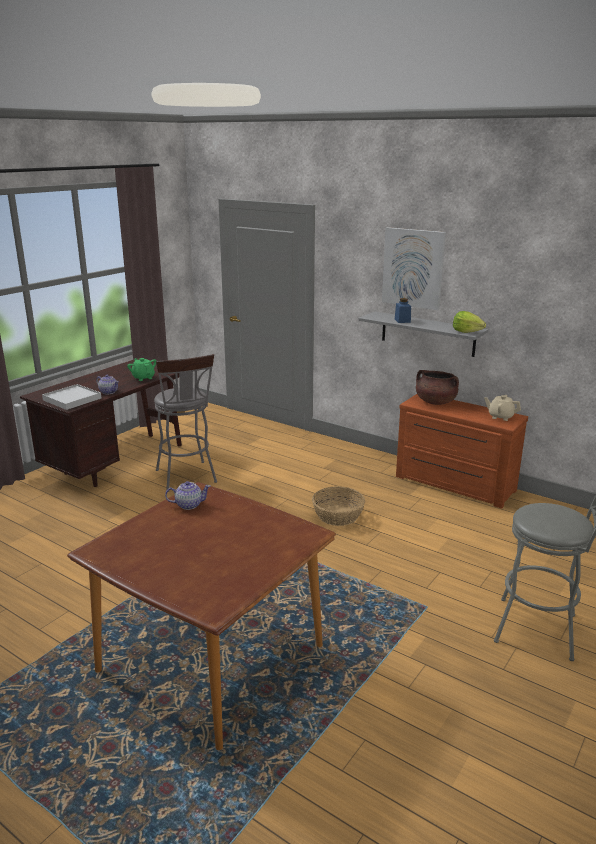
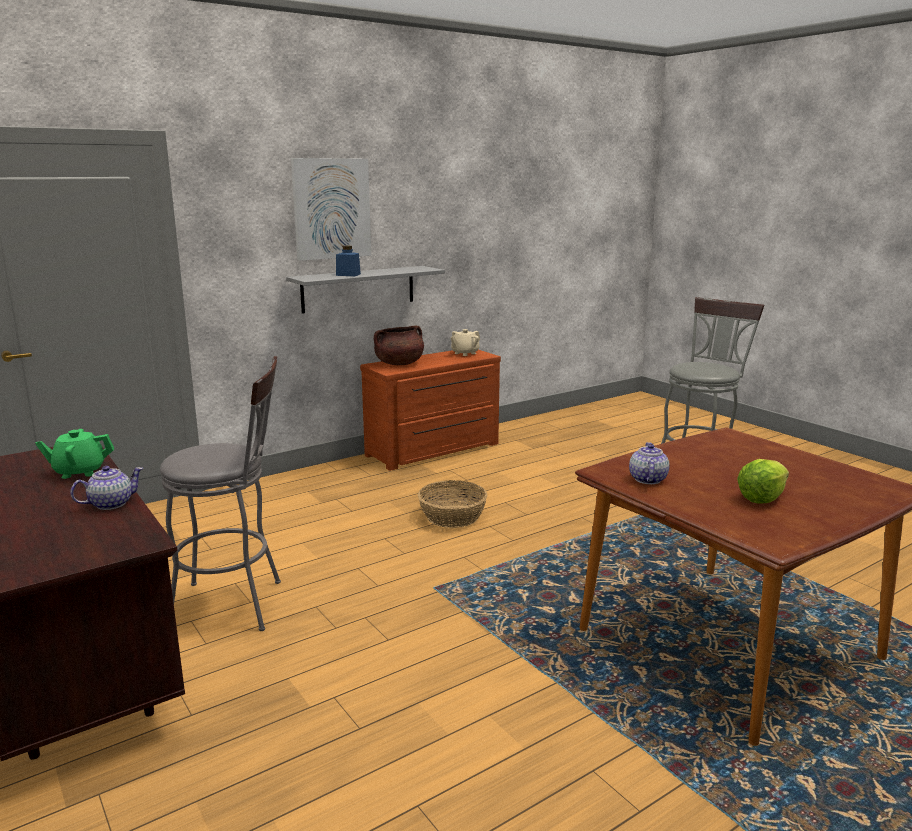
camera: 70 degrees left, 5 degrees down
white tray [42,384,101,410] -> none
lettuce [453,311,486,333] -> lettuce moved to [737,459,789,504]

